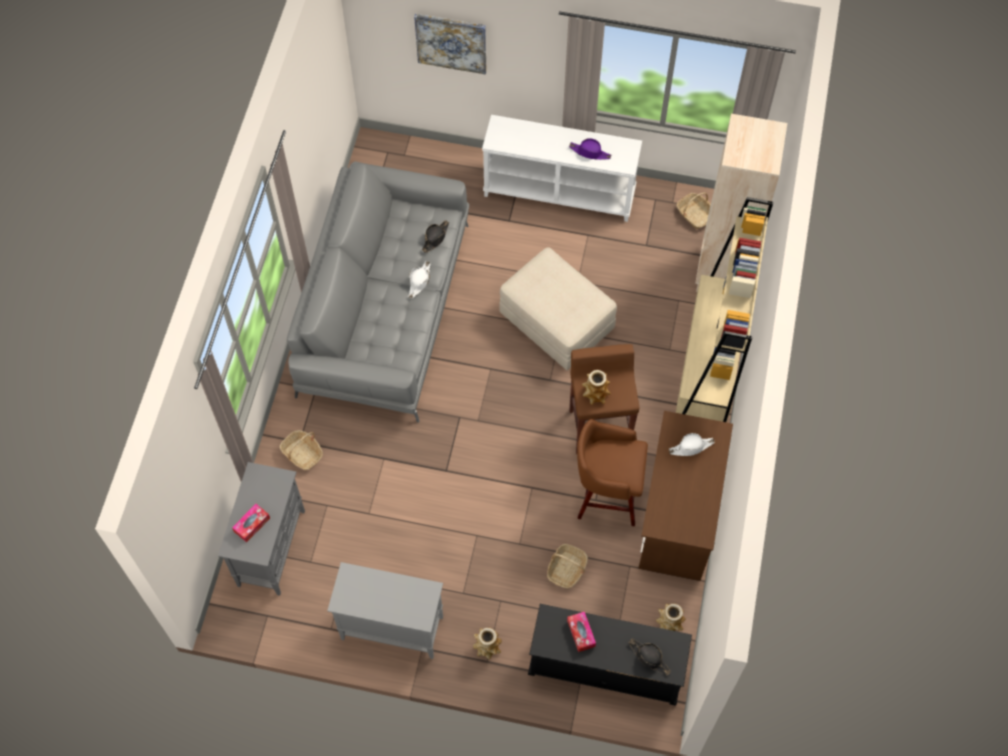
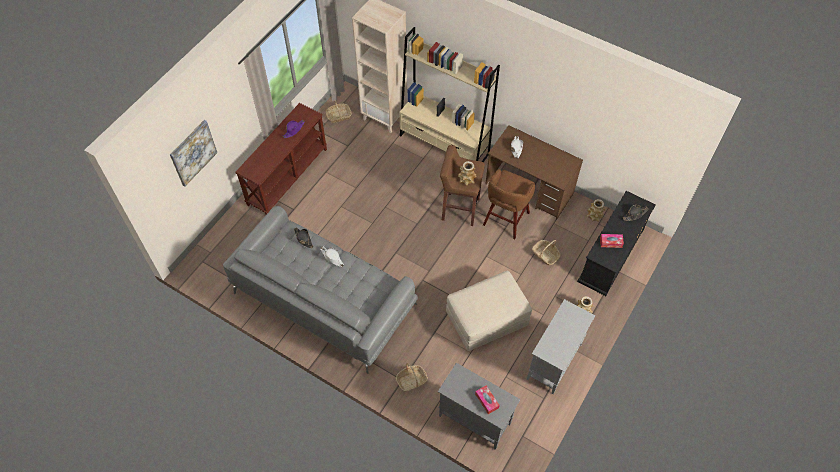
camera: 70 degrees left, 5 degrees down
white console table [482,115,642,222] -> brown console table [236,103,327,215]
beige ottoman [499,248,617,370] -> beige ottoman moved to [446,271,532,351]

